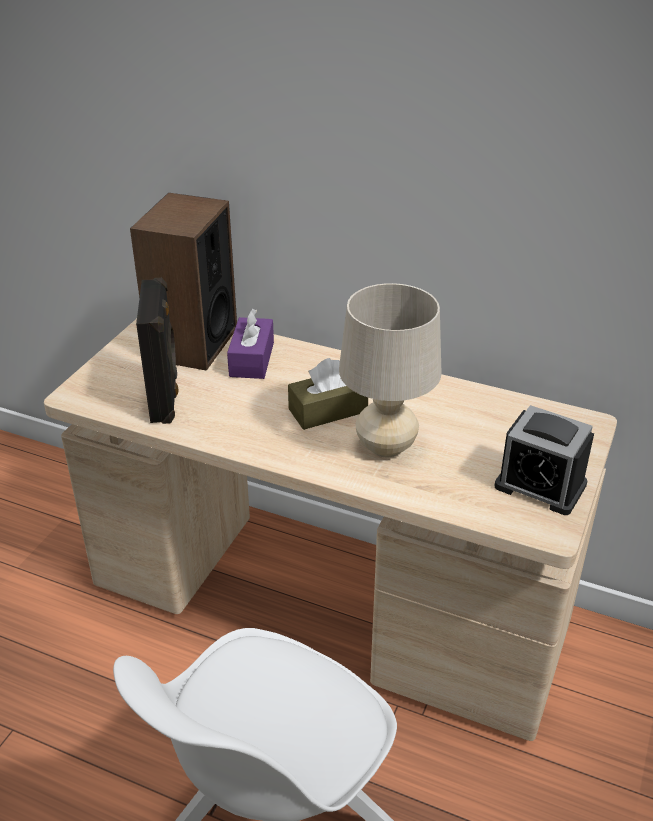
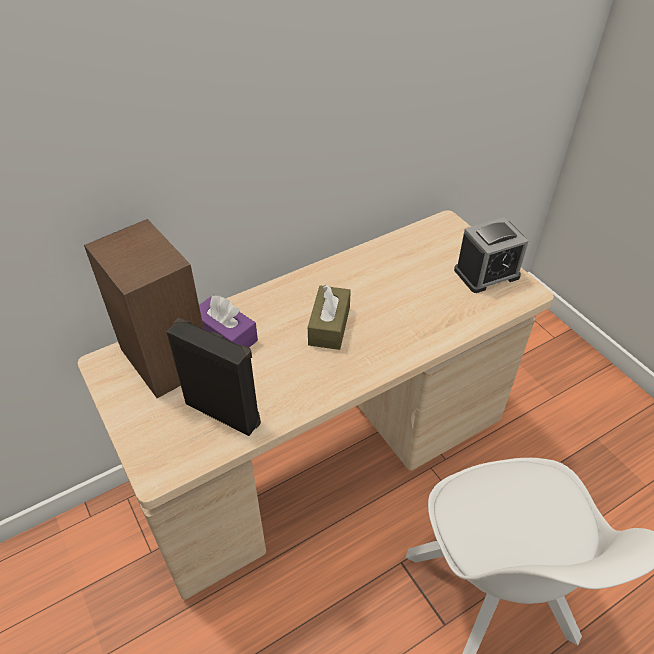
camera: 55 degrees left, 10 degrees up
beige table lamp [339,283,441,457] -> none

